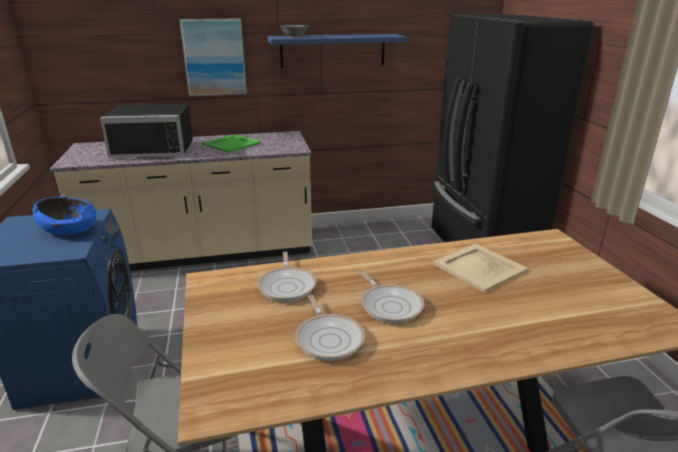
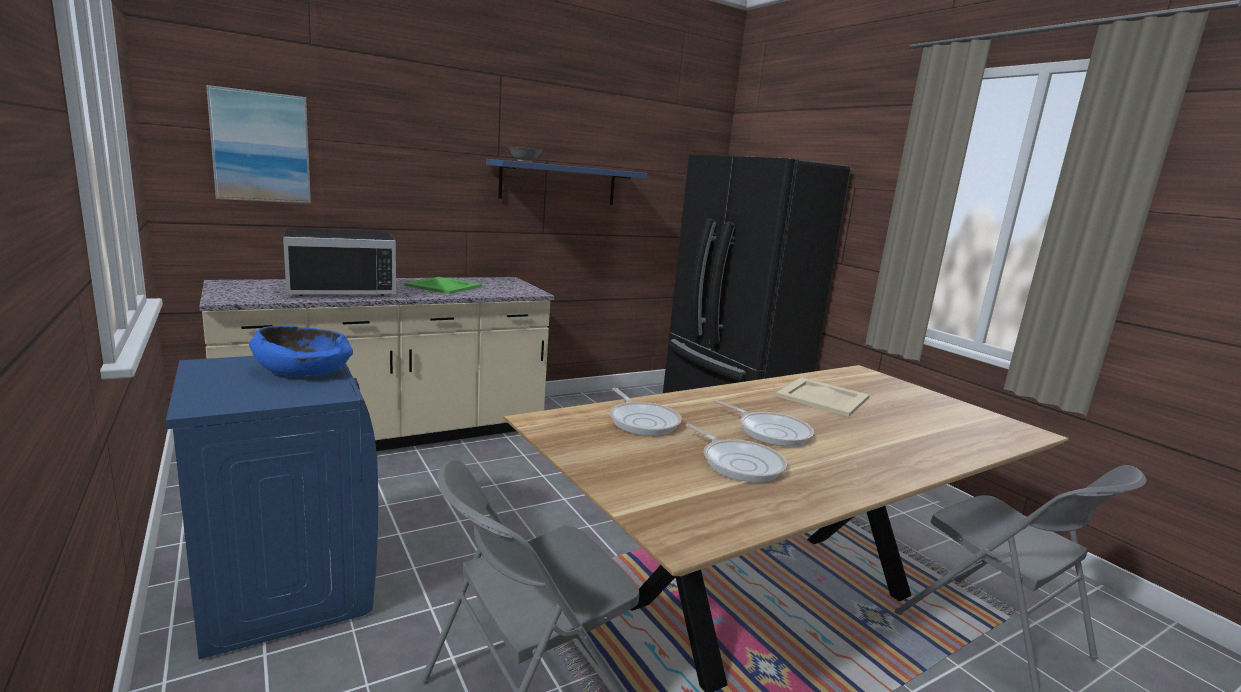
camera: 20 degrees left, 10 degrees down
picture [179,18,247,96] -> picture moved to [206,85,311,203]

